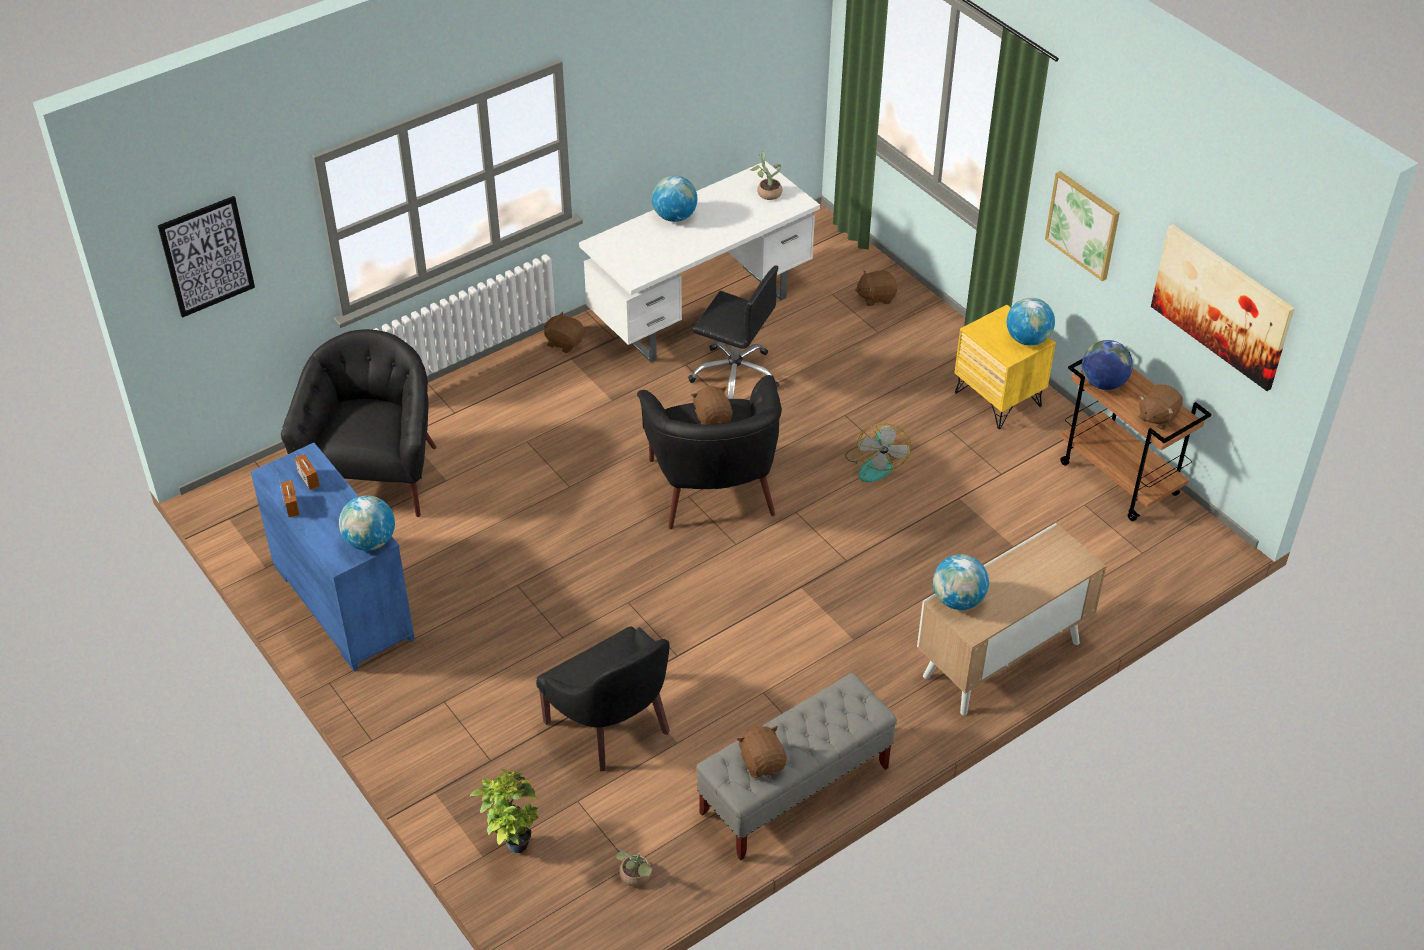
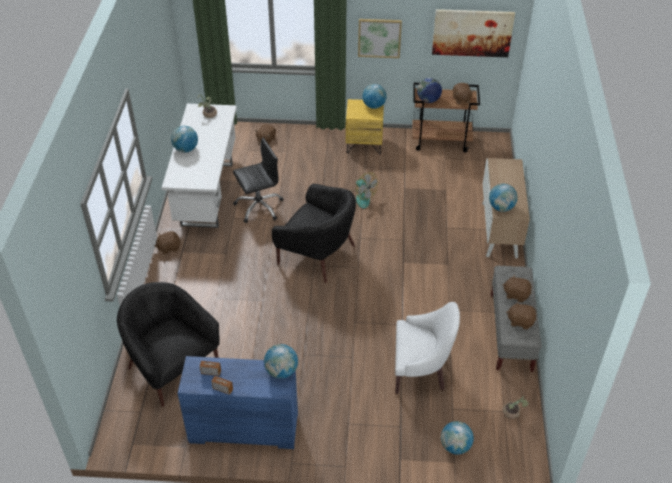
camera: 50 degrees left, 0 degrees up
picture [158,196,255,318] -> none
potted plant [470,769,538,853] -> globe [441,421,474,454]
black armchair [536,627,670,771] -> white armchair [395,302,460,394]
brown plush toy [691,386,732,425] -> brown plush toy moved to [503,275,532,302]

